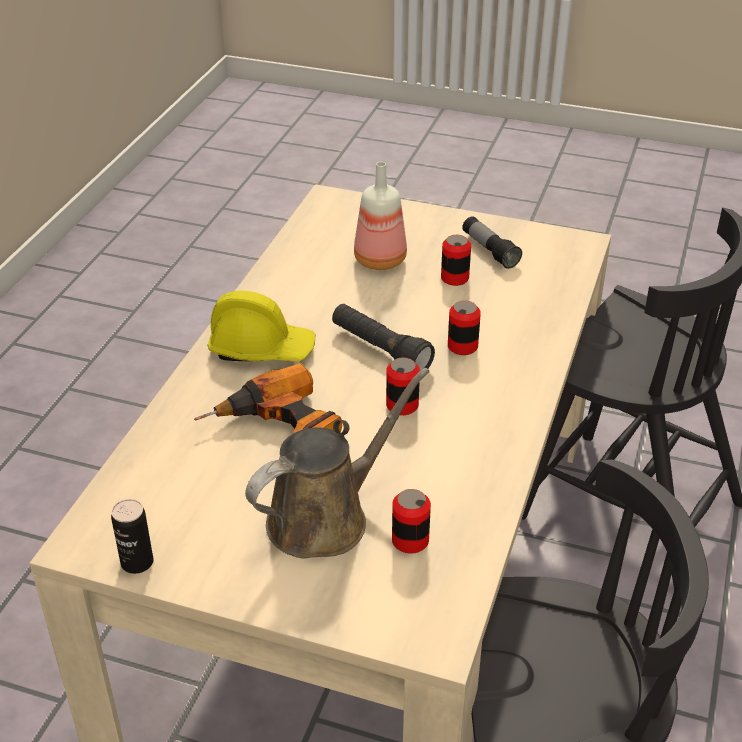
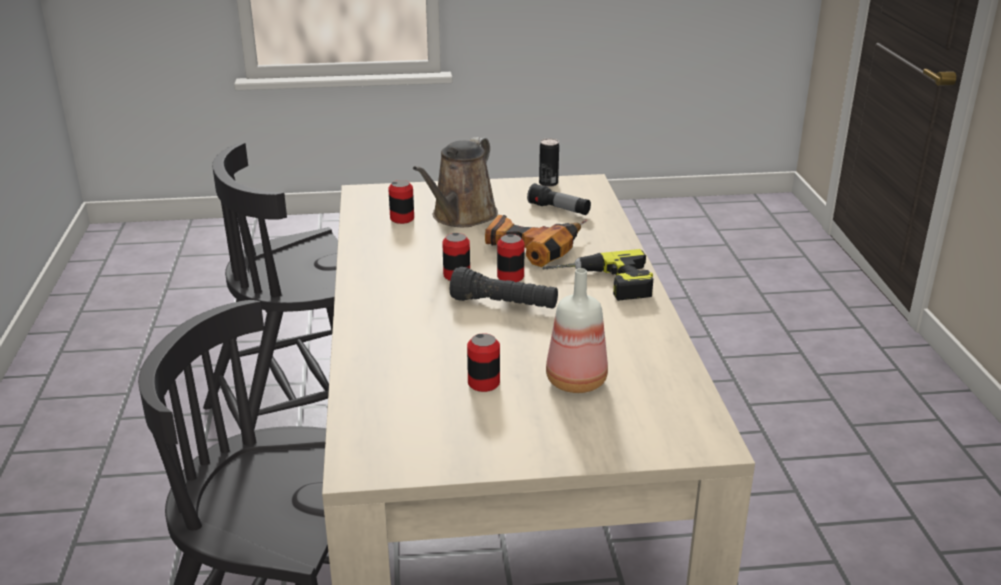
camera: 155 degrees right, 10 degrees down
yellow hard hat [207,291,315,361] -> power drill [542,249,653,301]
can [448,300,481,355] -> can moved to [497,234,525,282]
flashlight [462,216,522,269] -> flashlight moved to [527,183,591,215]

